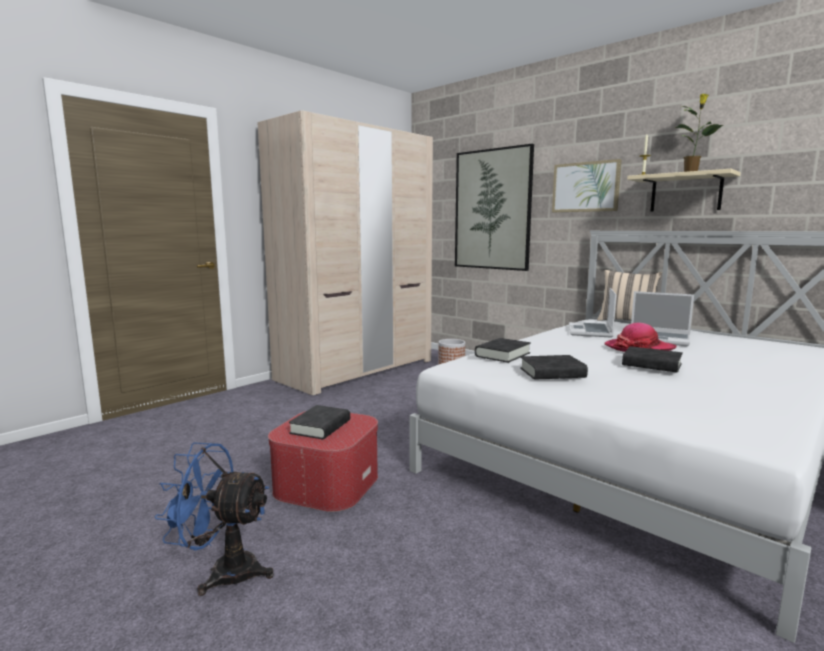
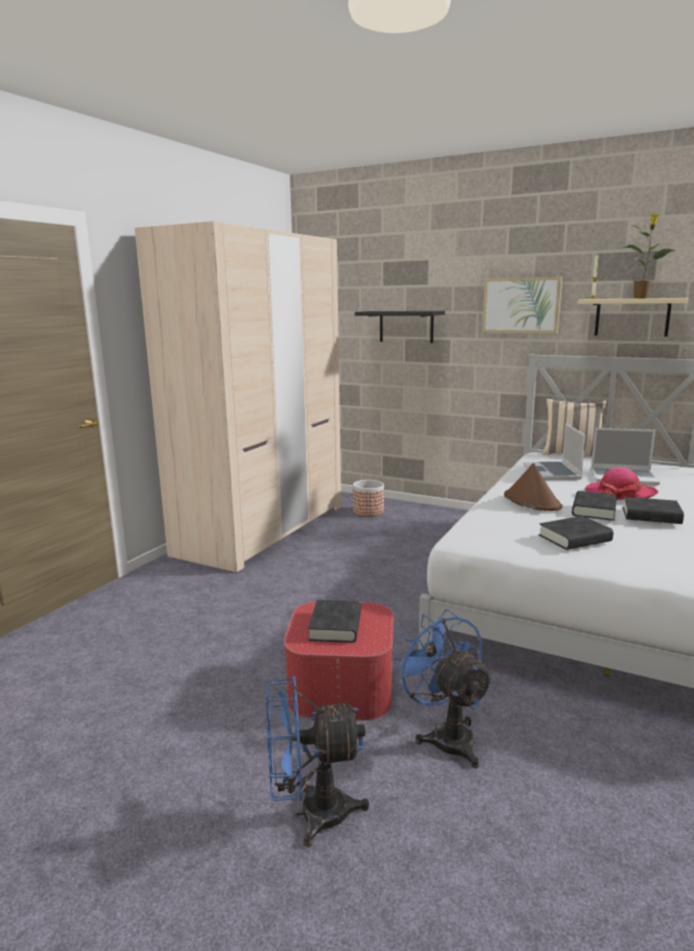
camera: 15 degrees left, 5 degrees up
picture [455,144,534,271] -> black shelf [355,311,445,343]
black book [475,338,531,363] -> black book moved to [572,491,617,521]
none -> blue fan [392,609,494,768]
none -> brown hat [504,463,562,511]

